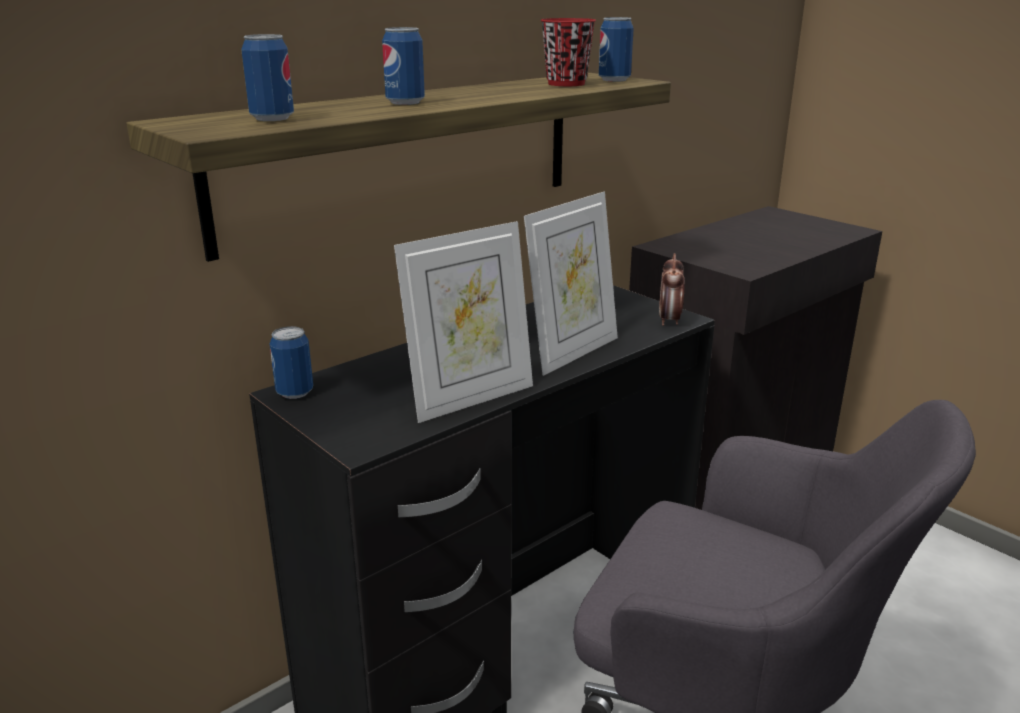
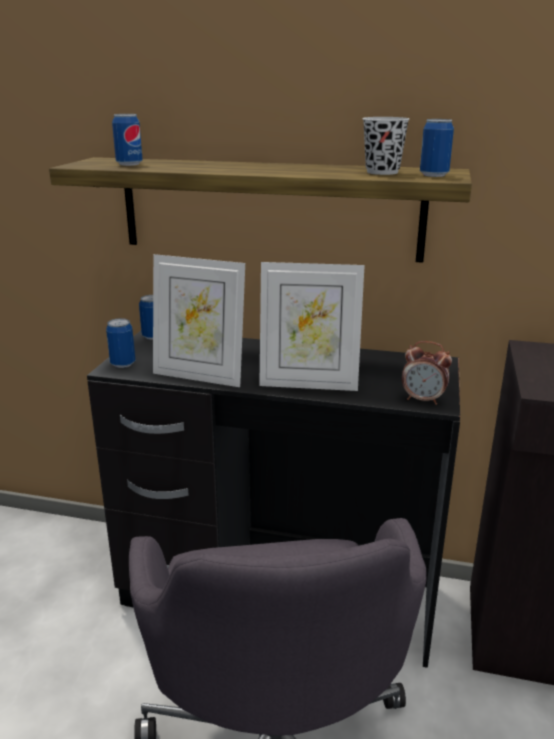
camera: 55 degrees right, 0 degrees up
can [382,27,425,105] -> can moved to [106,318,135,368]
red cup [541,18,596,86] -> black cup [362,117,410,175]
alarm clock [659,253,685,326] -> alarm clock turned 135 degrees counterclockwise [402,341,452,405]

